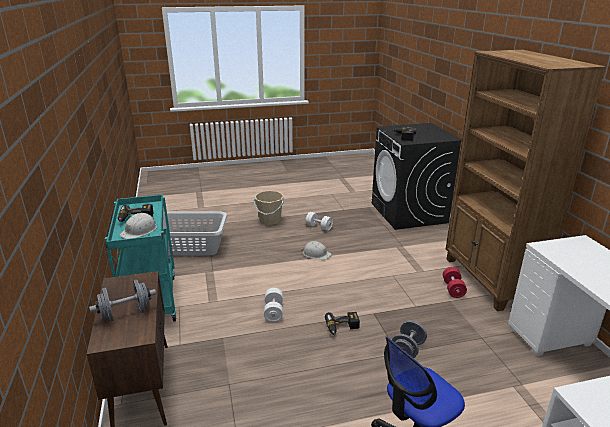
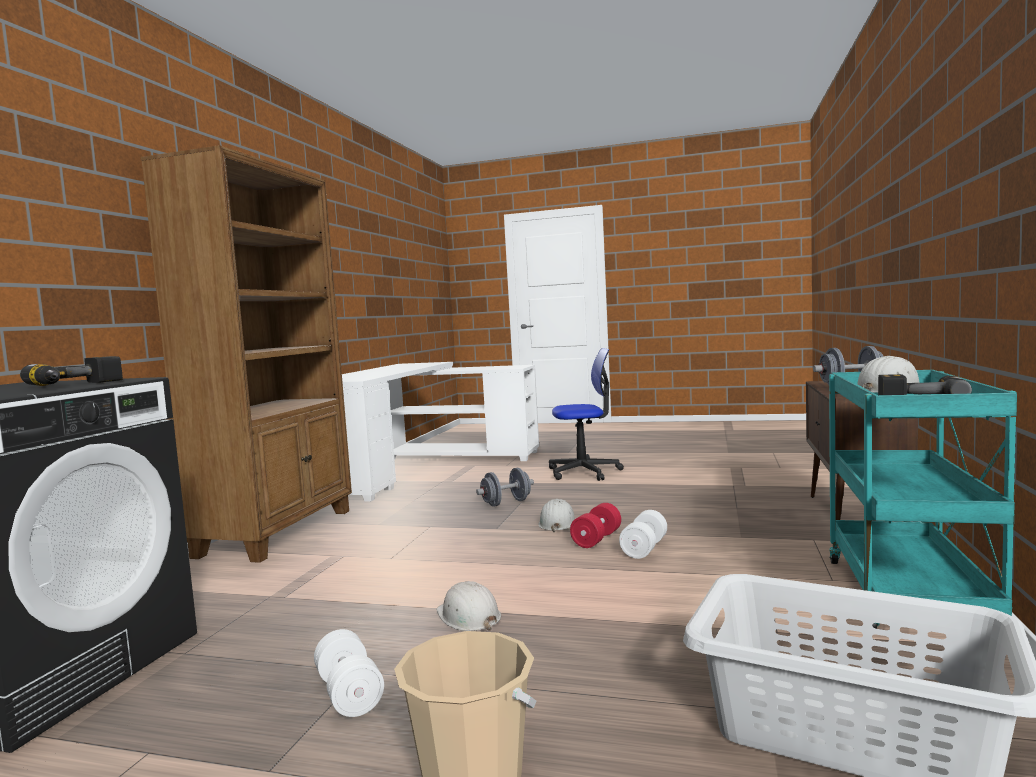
camera: 150 degrees left, 20 degrees down
power drill [325,312,360,336] -> white hard hat [538,499,576,532]
red dumbbell [443,267,467,298] -> red dumbbell moved to [570,503,621,548]

